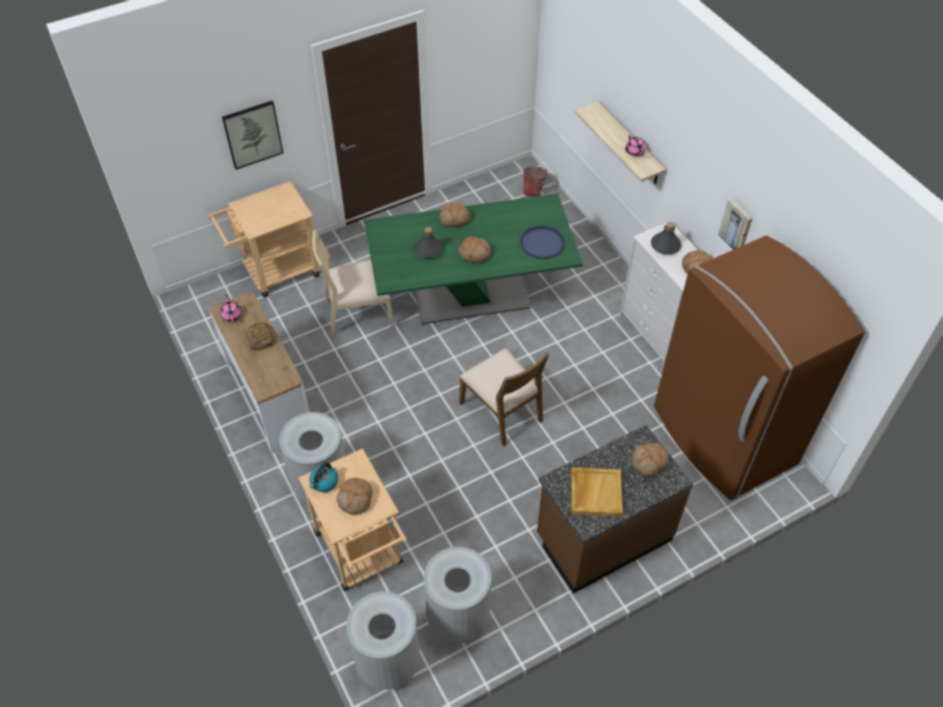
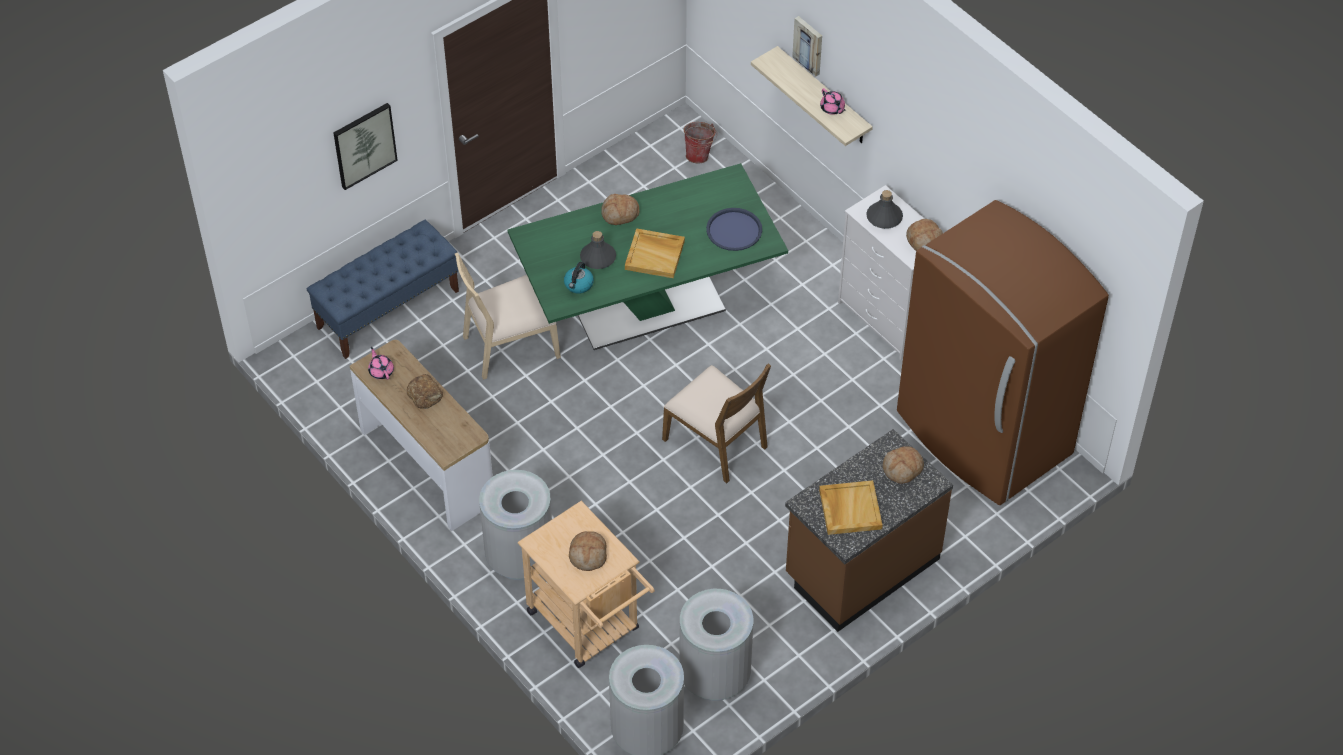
camera: 10 degrees left, 0 degrees up
beige cart [208,181,320,297] -> blue bench [307,220,459,359]
kettle [309,462,338,492] -> kettle moved to [564,262,594,294]
bread [459,236,491,263] -> beige tray [625,228,685,278]
picture [718,198,753,250] -> picture moved to [792,16,822,77]

